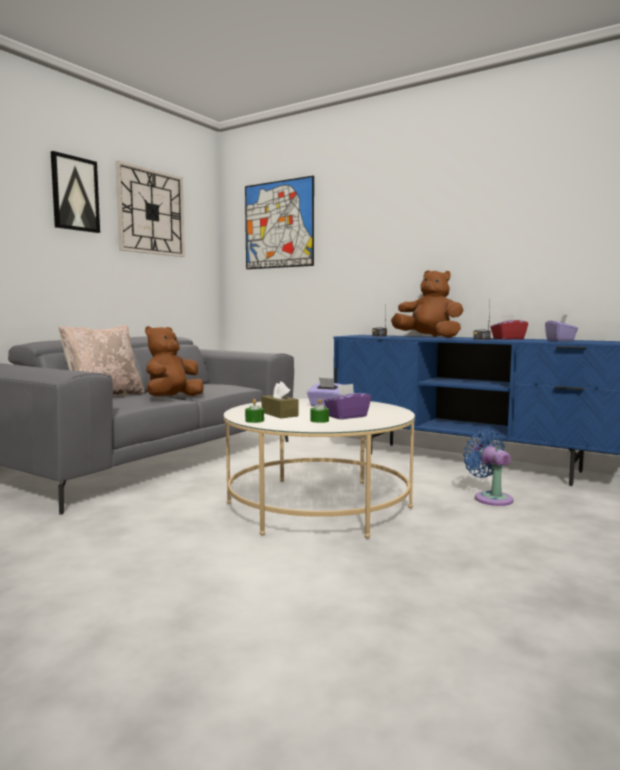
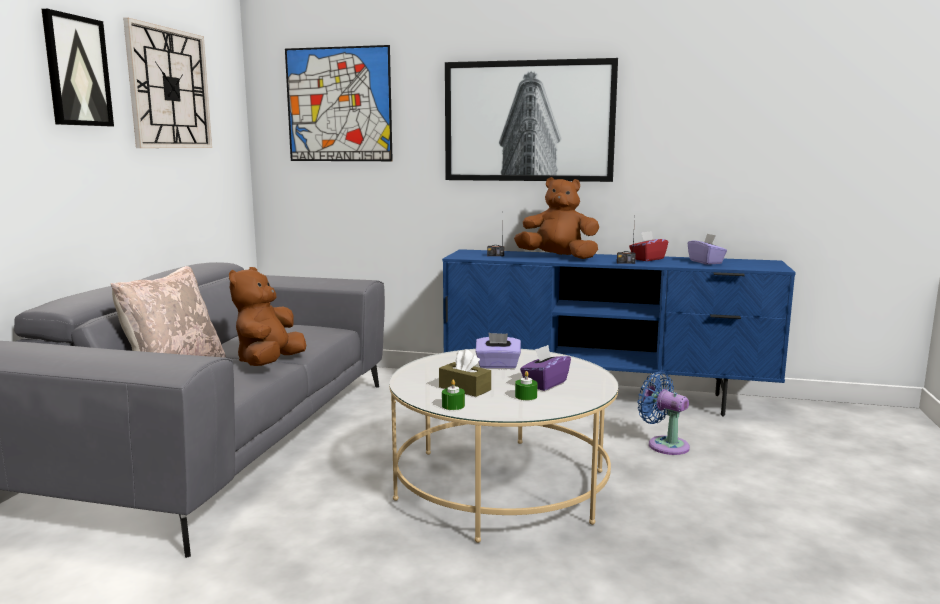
camera: 20 degrees left, 5 degrees up
none -> picture [445,58,618,182]

